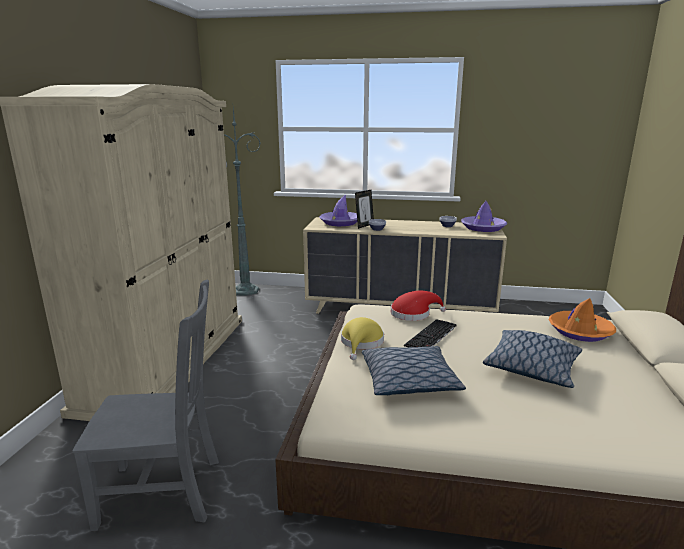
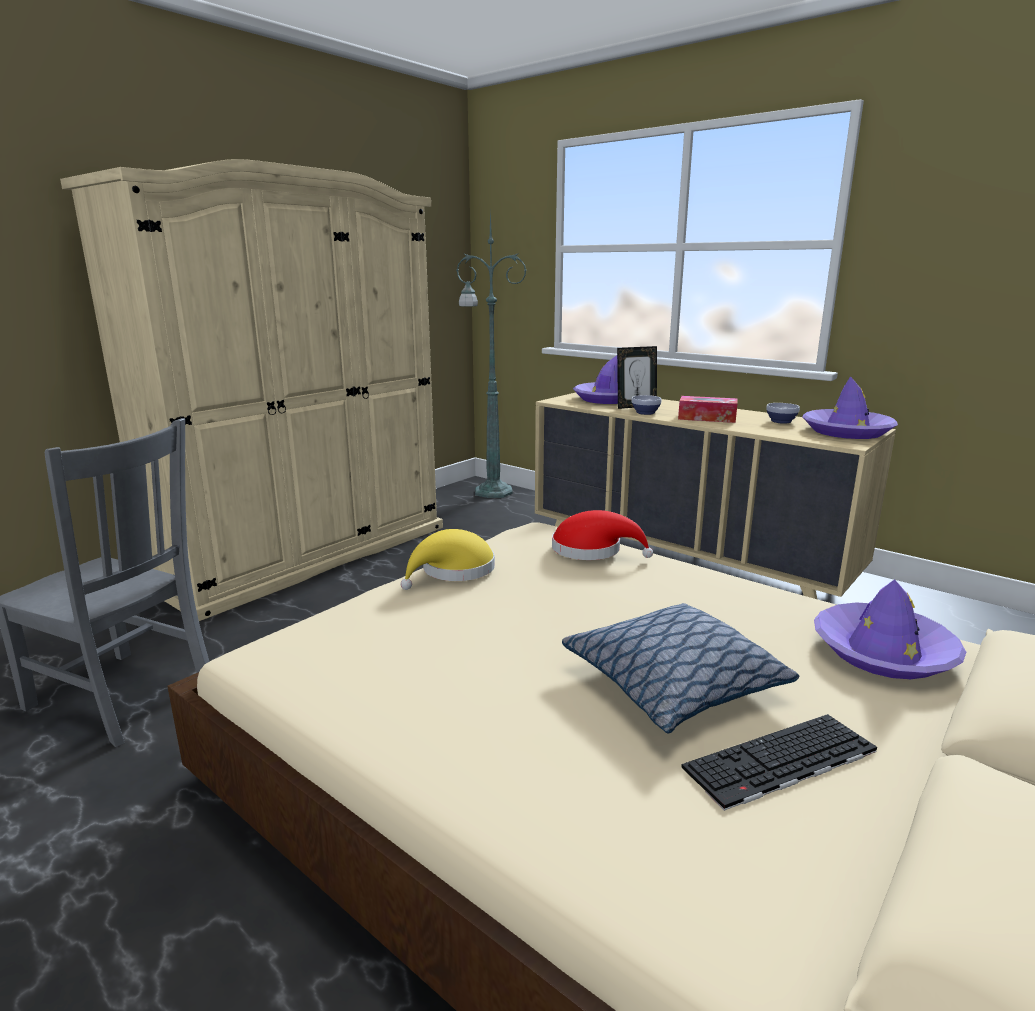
camera: 30 degrees right, 0 degrees up
pillow [362,346,466,395] -> none
keyboard [404,319,457,347] -> keyboard moved to [681,714,877,811]
orange hat [549,298,616,342] -> purple hat [814,579,966,679]
none -> tissue box [678,396,738,423]

